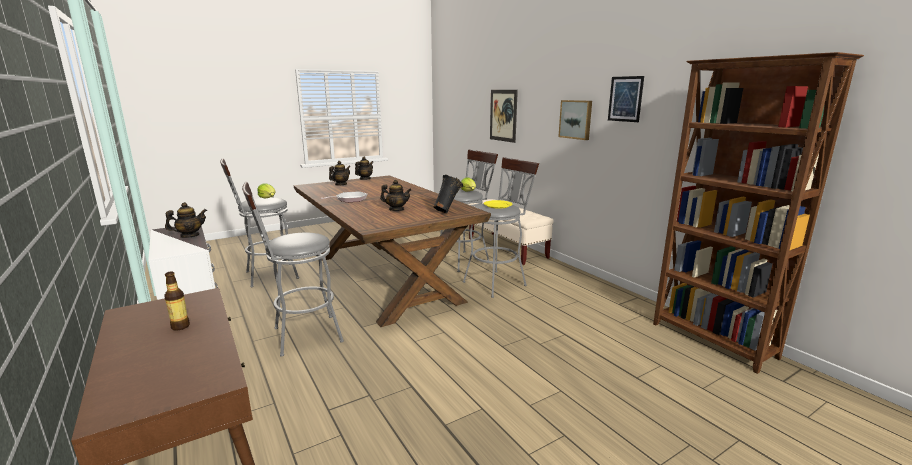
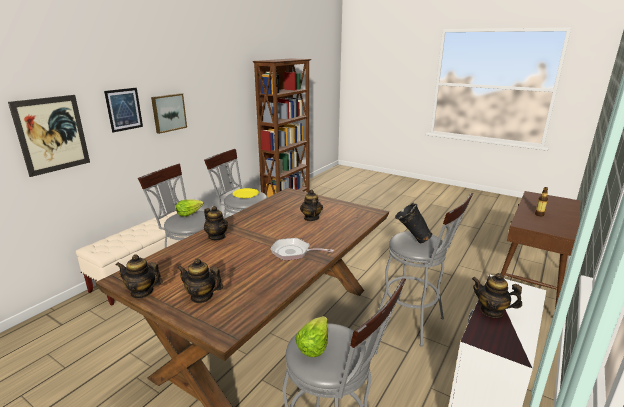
camera: 115 degrees left, 5 degrees up
black vase [433,175,464,213] -> black vase moved to [395,203,432,244]
picture [608,76,644,122] -> picture moved to [104,88,143,133]
none -> teapot [204,206,228,240]

